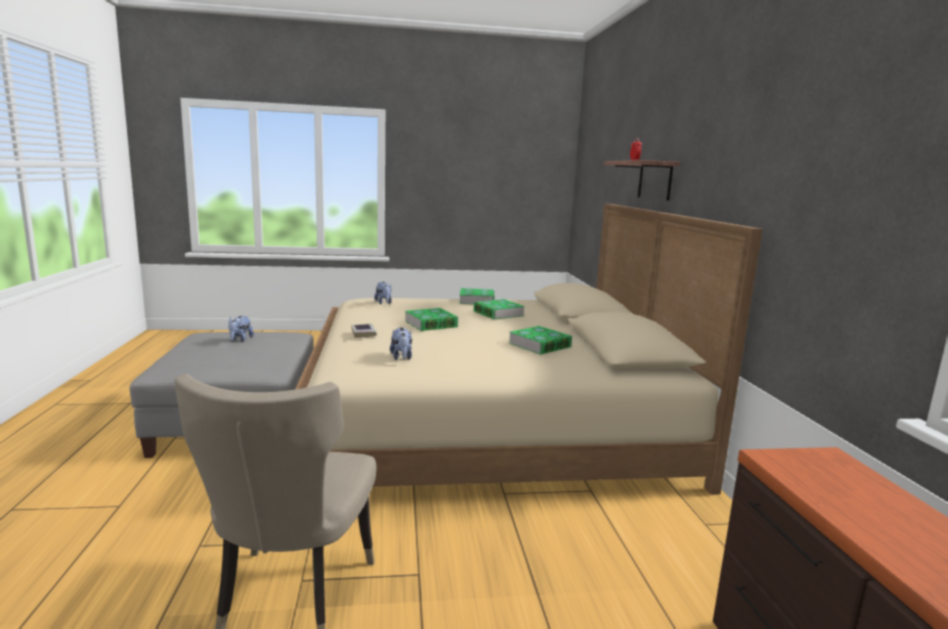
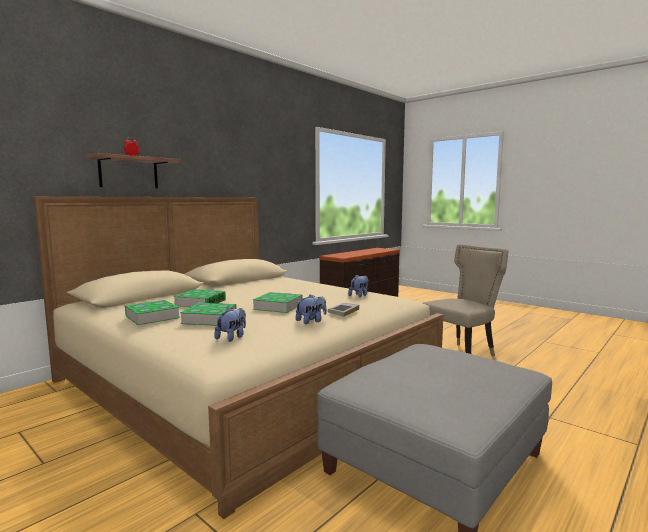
camera: 130 degrees left, 5 degrees down
plush toy [229,316,254,342] -> plush toy moved to [296,294,327,324]
book [509,326,572,355] -> book moved to [180,303,237,326]

